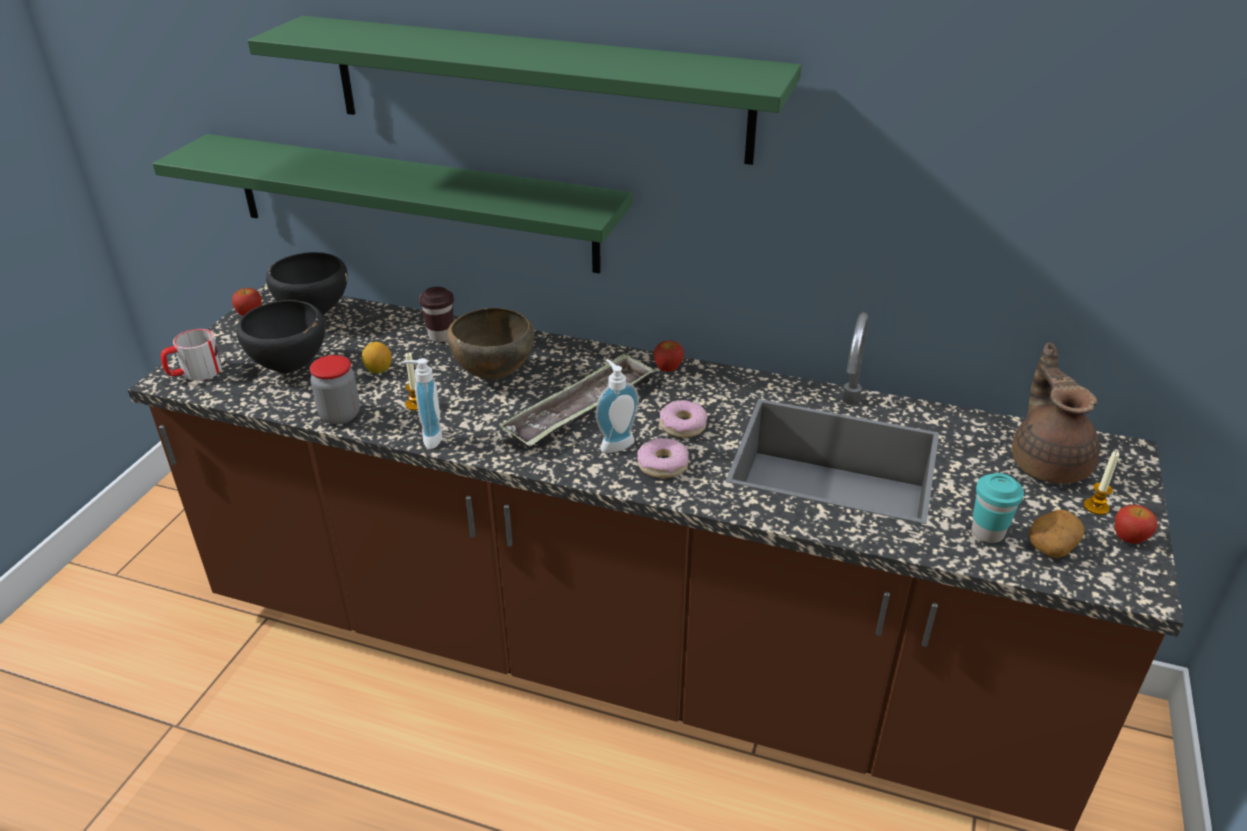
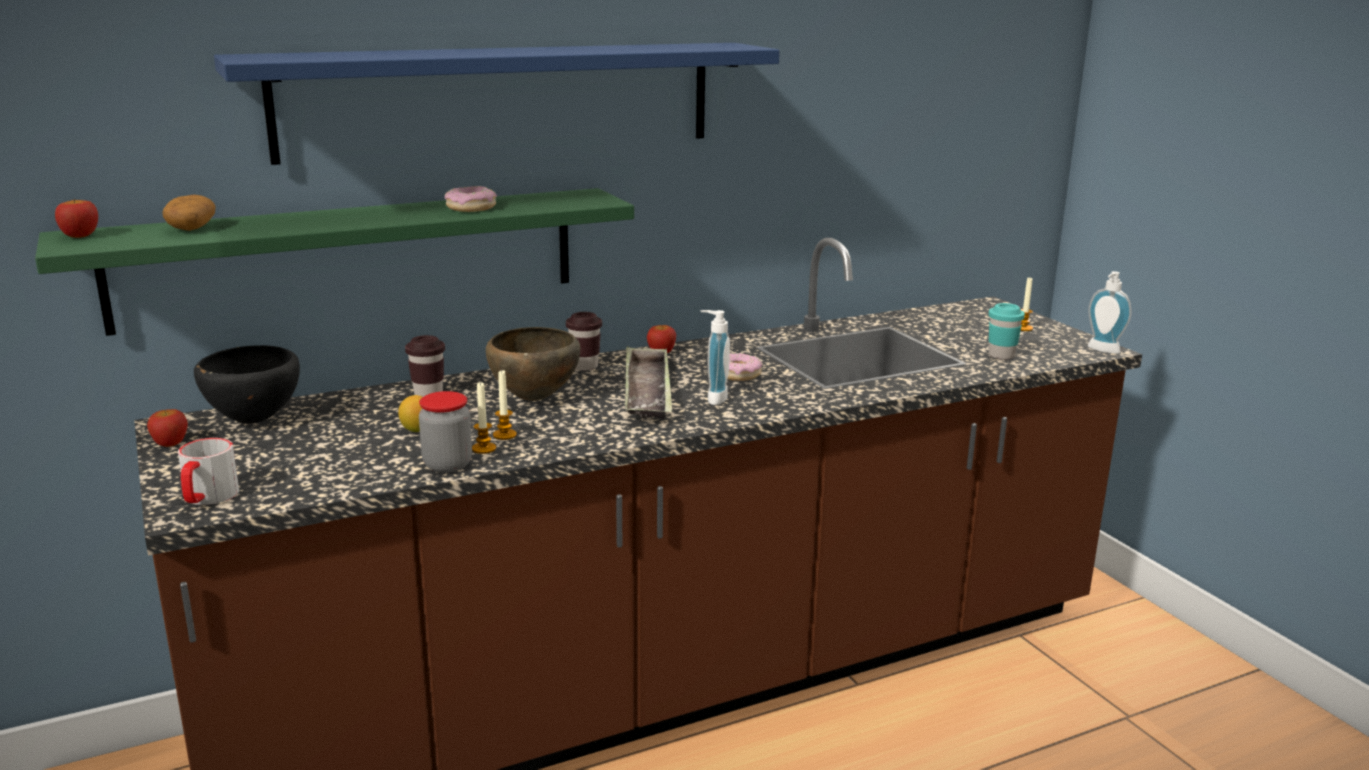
camera: 45 degrees left, 15 degrees down
black bowl [236,300,325,373] -> none
green shelf [247,16,802,165] -> blue shelf [214,43,780,165]
soap dispenser [401,358,442,449] -> soap dispenser moved to [1088,271,1132,354]
donut [637,438,689,478] -> donut moved to [445,186,497,212]
brown teapot [1012,343,1100,484] -> none
potato [1029,510,1084,558] -> potato moved to [162,195,216,231]
apple [1115,505,1157,544] -> apple moved to [55,199,98,238]
none -> candle [472,381,496,454]
none -> brown cup [566,312,602,371]

